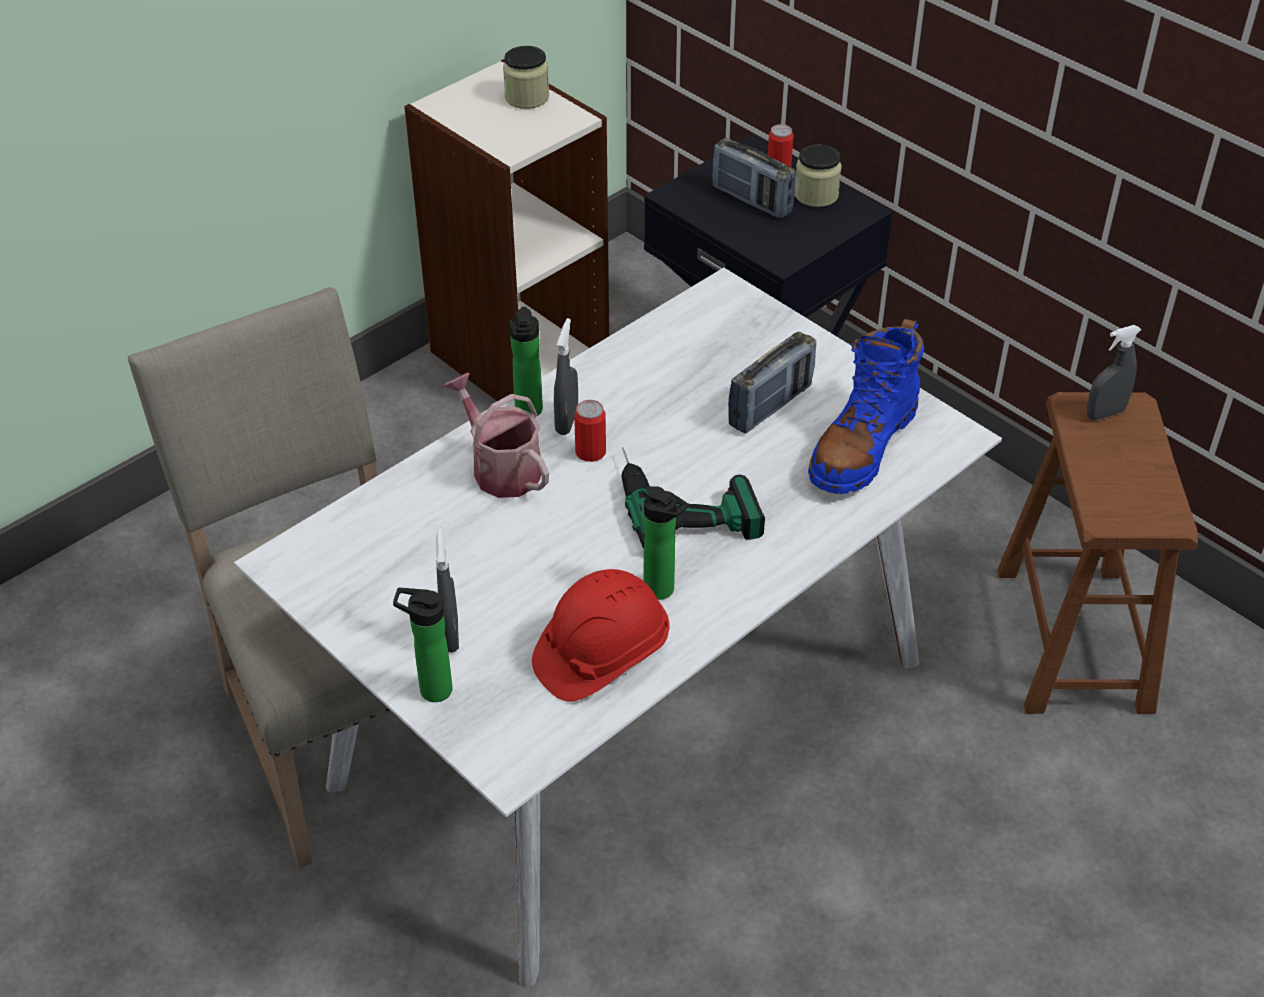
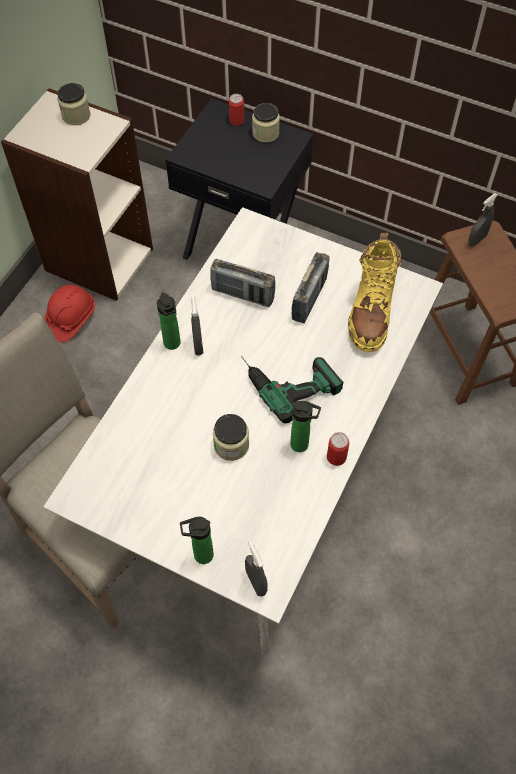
camera: 20 degrees left, 15 degrees up
grey spray bottle [436,527,459,653] -> grey spray bottle moved to [245,541,268,597]
watering can [444,373,549,498] -> none
red hard hat [532,569,670,702] -> red hard hat moved to [44,285,95,342]
can [574,400,606,462] -> can moved to [327,432,349,466]
radio [712,138,796,219] -> radio moved to [210,259,275,307]
blue boot [808,319,924,494] -> yellow boot [348,232,402,352]
none -> jar [213,414,249,461]

